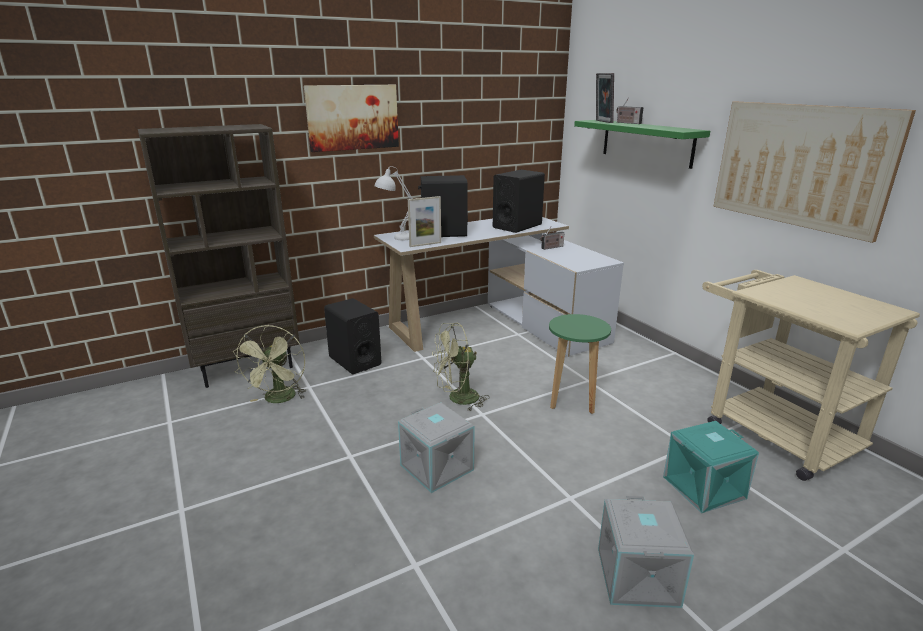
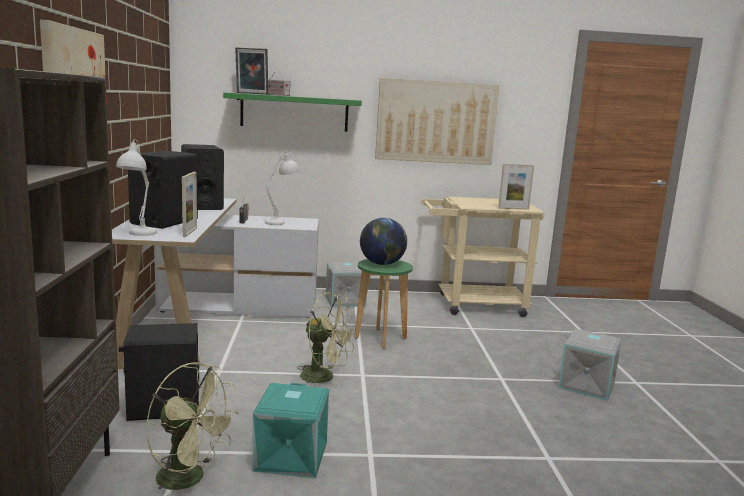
camera: 65 degrees left, 10 degrees down
grey storage box [398,403,475,493] -> grey storage box moved to [326,262,367,307]
green fan [432,323,489,411] -> green fan turned 75 degrees counterclockwise [297,292,356,387]
turquoise storage box [663,421,759,513] -> turquoise storage box moved to [252,383,329,479]
none -> white table lamp [265,152,299,225]
none -> globe [360,218,407,265]
none -> picture frame [498,164,534,210]

